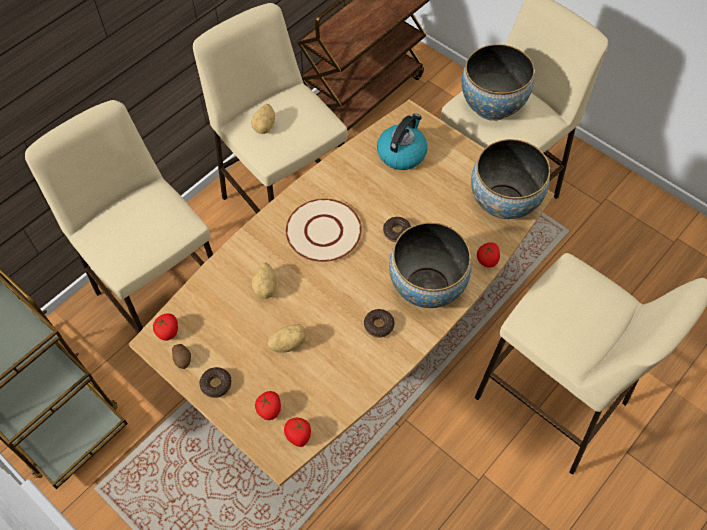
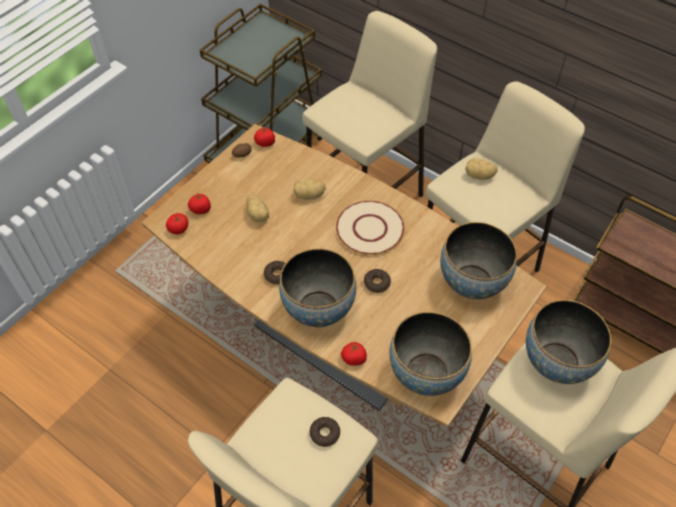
camera: 85 degrees right, 5 degrees down
donut [199,367,232,398] -> donut moved to [310,417,340,447]
kettle [377,113,428,170] -> bowl [441,222,517,299]

